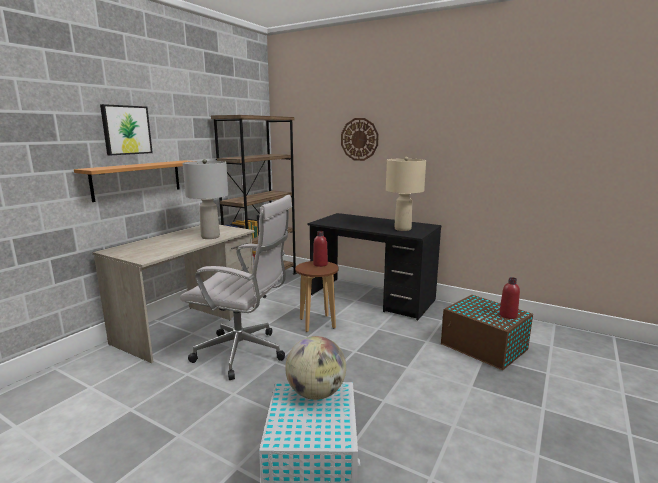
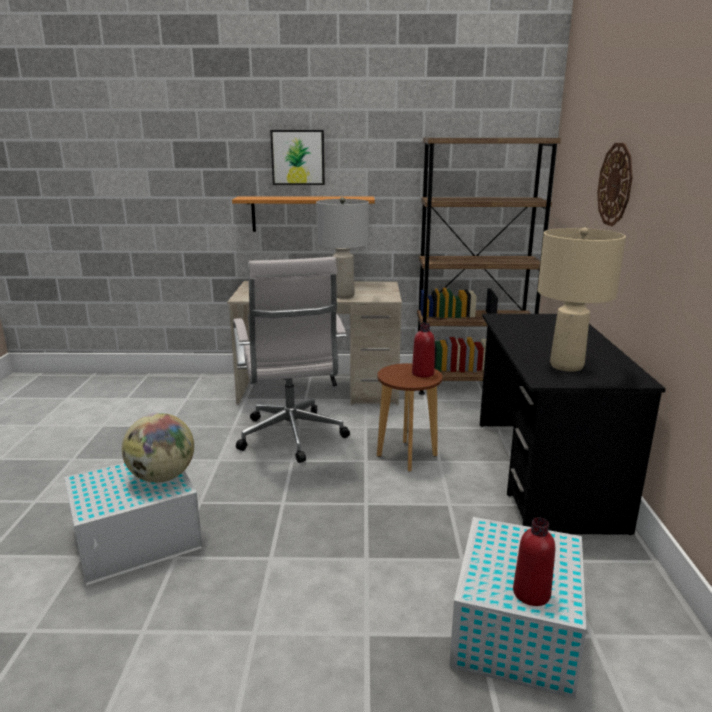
camera: 60 degrees right, 5 degrees up
brown storage box [441,295,533,370] -> white storage box [449,517,586,699]

